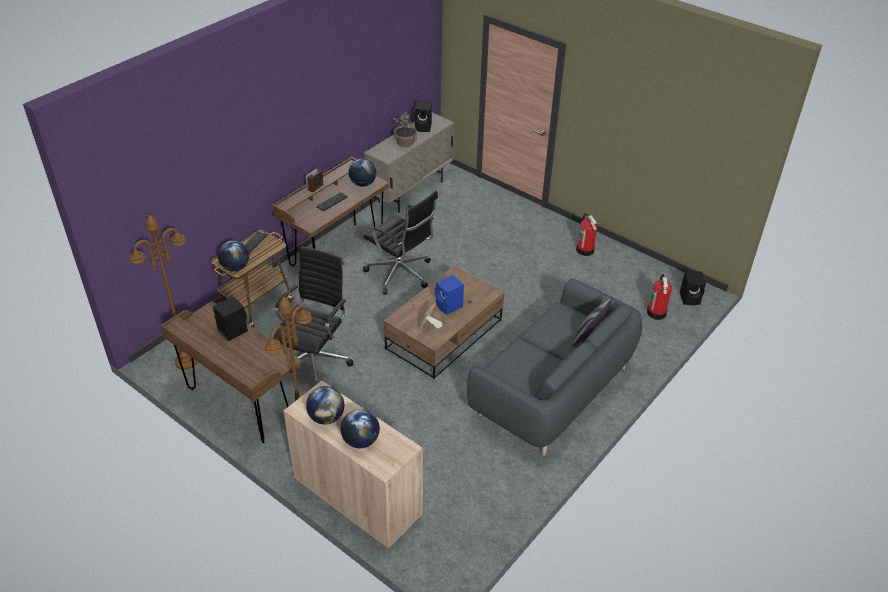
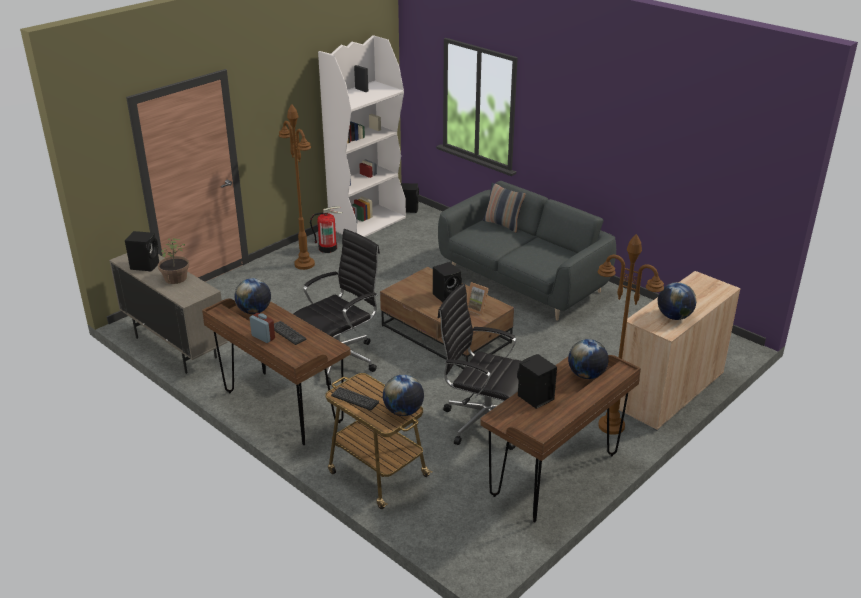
camera: 85 degrees left, 10 degrees down
brown floor lamp [129,214,197,370] -> brown floor lamp moved to [279,104,315,270]
globe [341,409,380,448] -> globe moved to [568,339,609,379]
blue speaker [435,275,464,315] -> black speaker [433,262,462,302]
fire extinguisher [647,274,672,320] -> none
none -> white bookcase [318,35,406,237]

